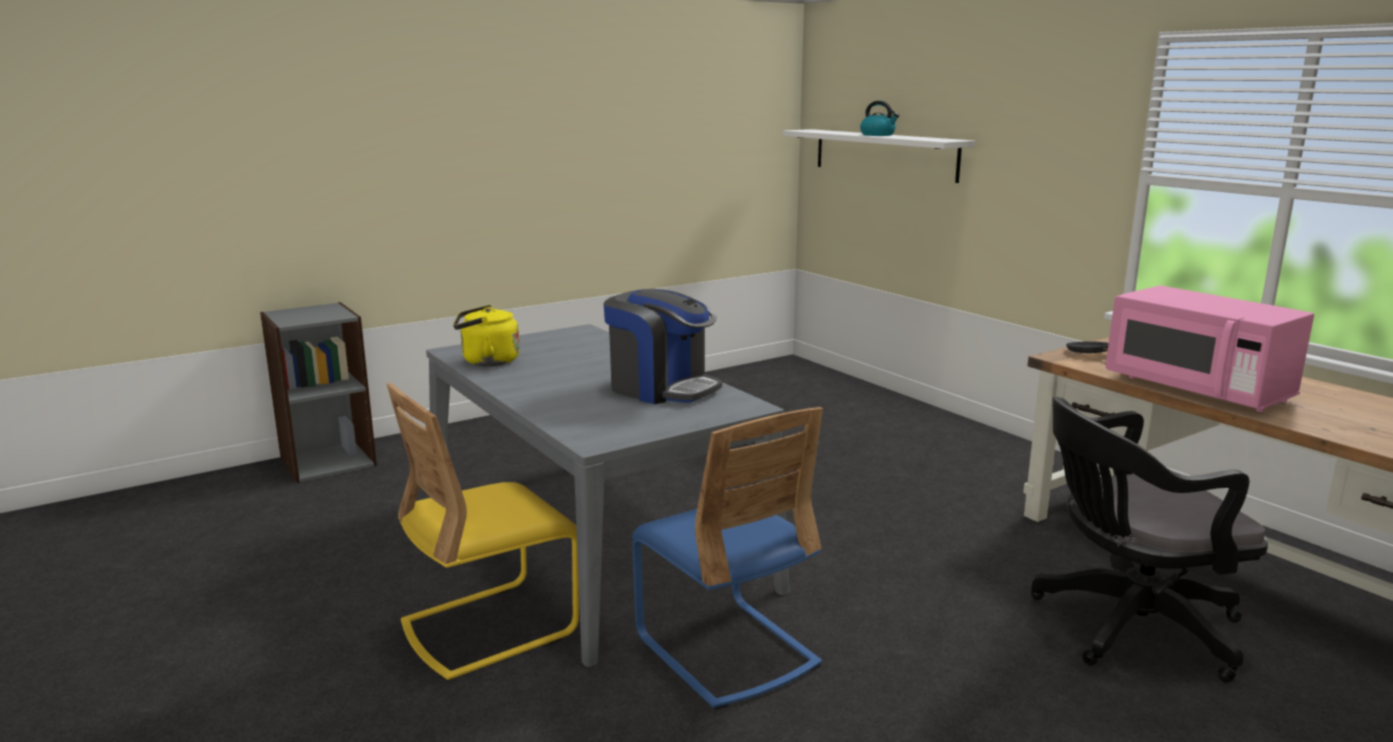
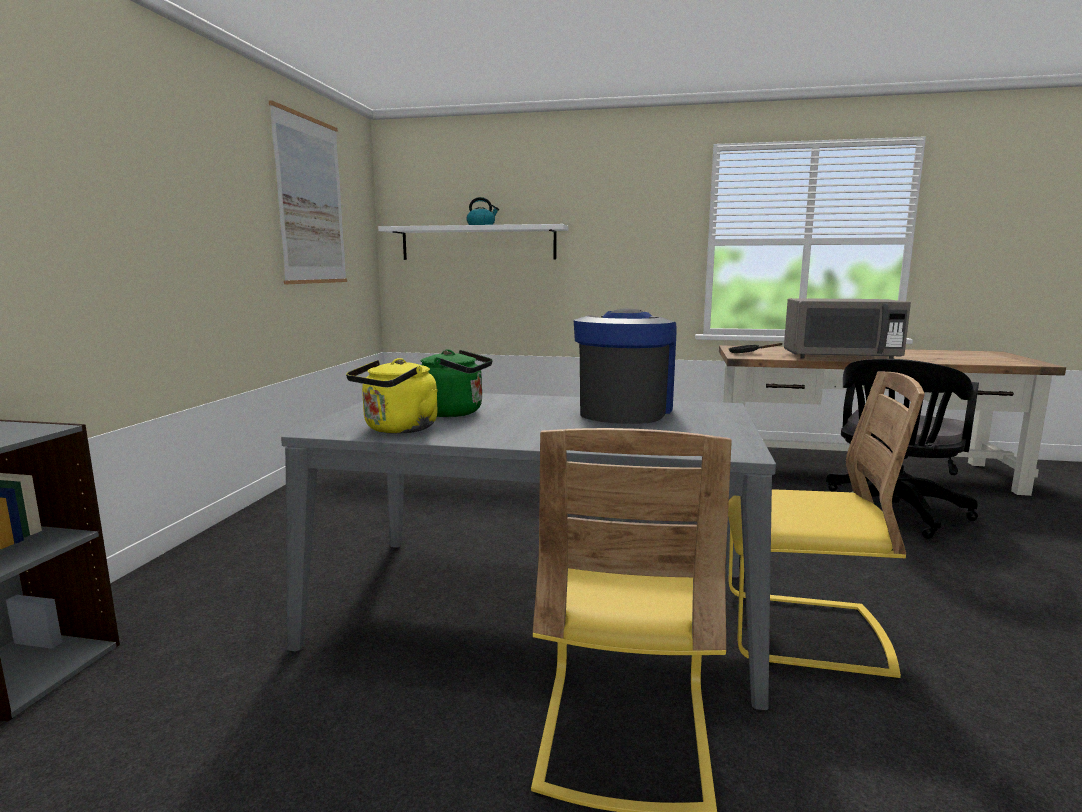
camera: 45 degrees left, 5 degrees down
coffee machine [603,289,722,404] -> coffee machine turned 60 degrees counterclockwise [573,309,676,424]
blue chair [632,407,823,710] -> yellow chair [728,371,925,680]
pink microwave [1106,285,1314,412] -> grey microwave [784,298,911,359]
none -> picture [269,100,347,284]
none -> green kettle [420,349,492,417]

